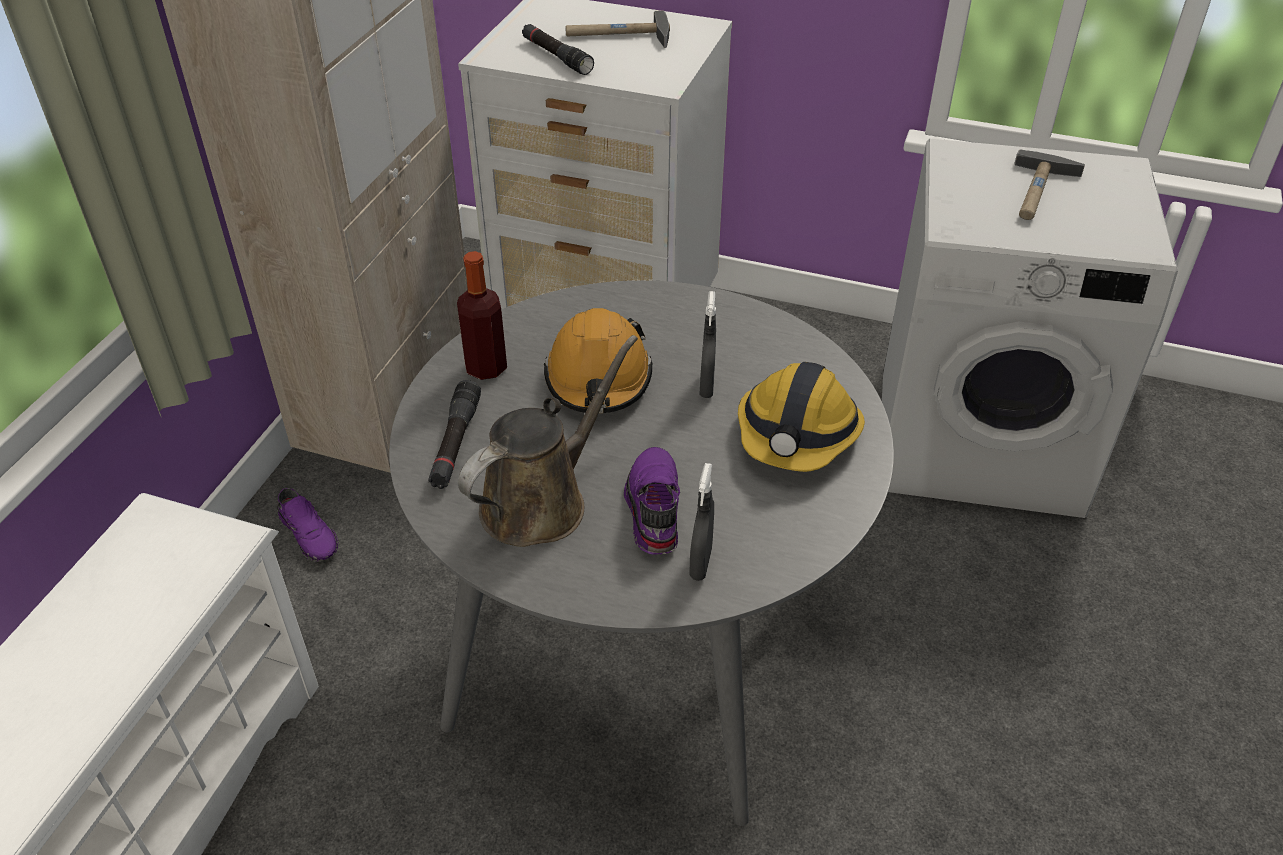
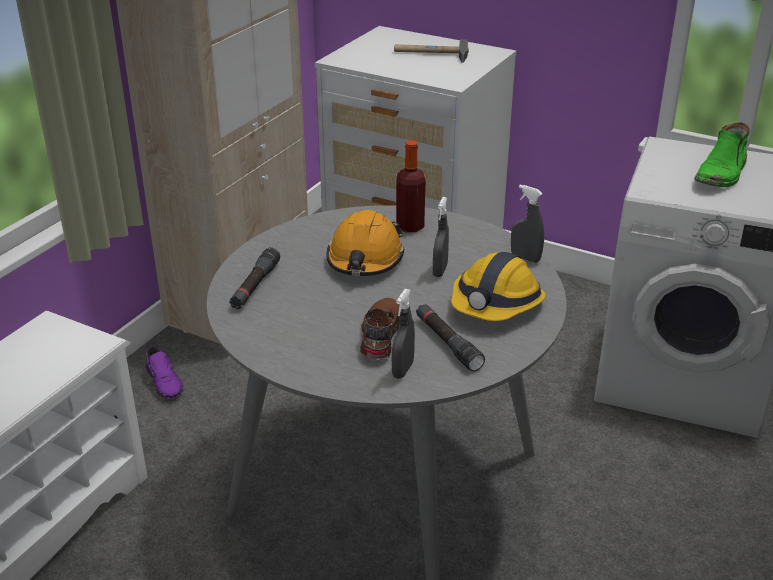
camera: 10 degrees right, 10 degrees down
bottle [457,251,507,380] -> bottle moved to [396,140,425,232]
brown watering can [458,335,638,547] -> none
black flashlight [522,24,594,75] -> black flashlight moved to [416,304,485,371]
purple shoe [624,447,680,555] -> brown shoe [360,298,400,360]
hammer [1014,150,1085,220] -> green boot [694,122,750,187]
none -> grey spray bottle [511,185,544,263]

